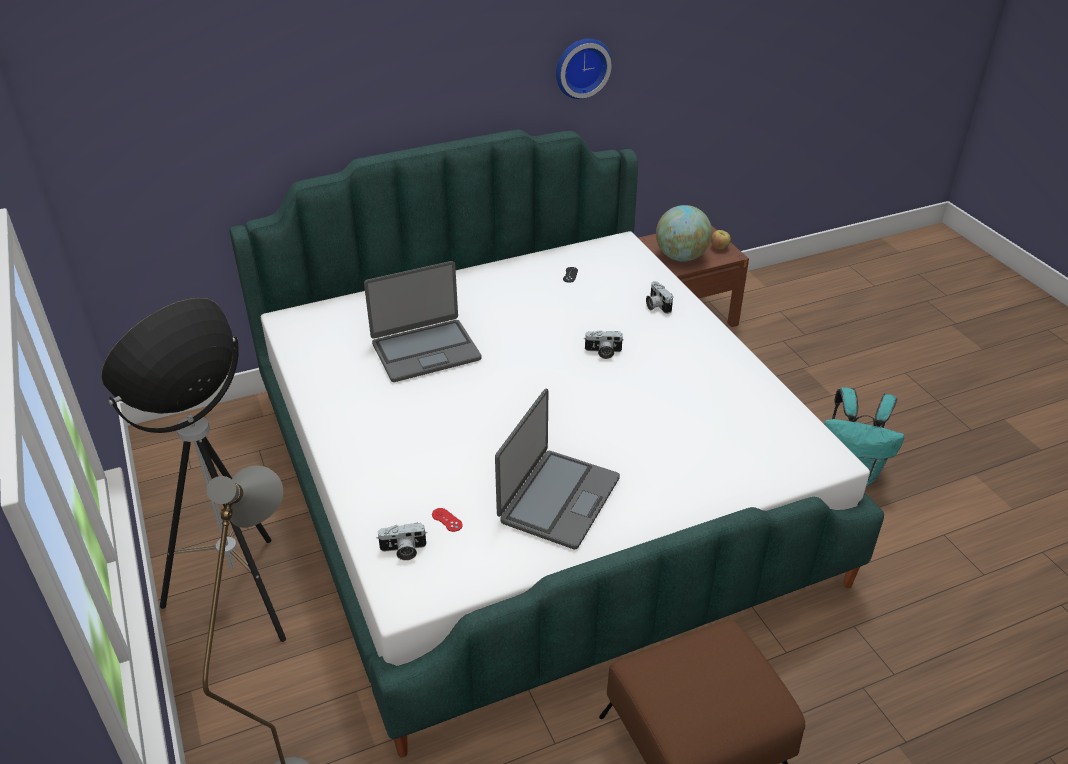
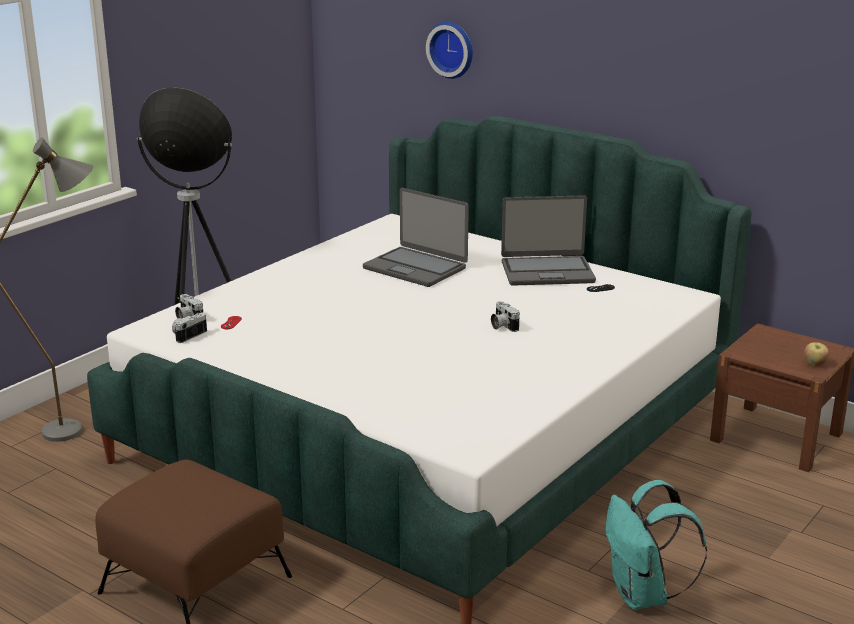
camera: 60 degrees right, 15 degrees down
laptop [495,389,620,549] -> laptop moved to [501,195,596,286]
wall clock [556,39,612,99] -> wall clock moved to [426,22,473,79]
camera [646,281,673,314] -> camera moved to [172,313,207,343]
globe [656,205,712,262] -> none

